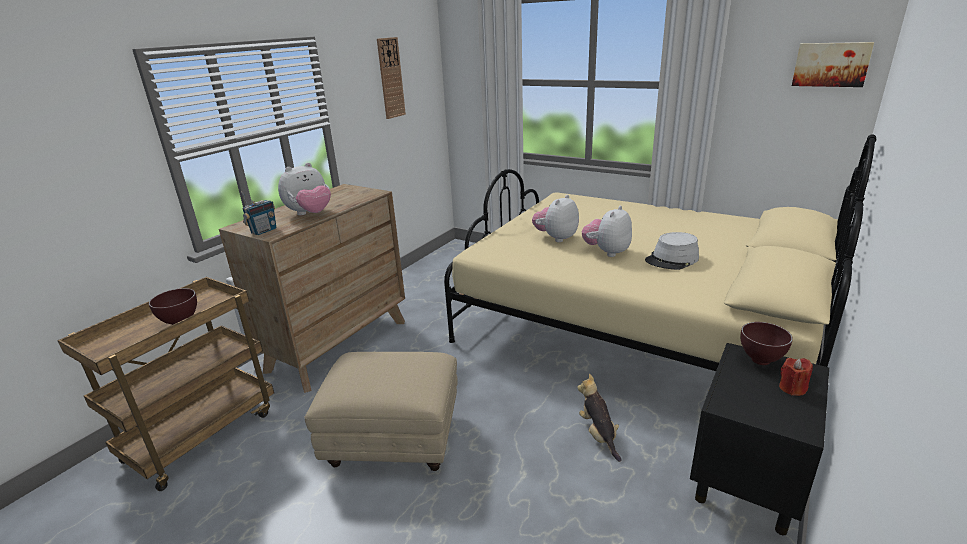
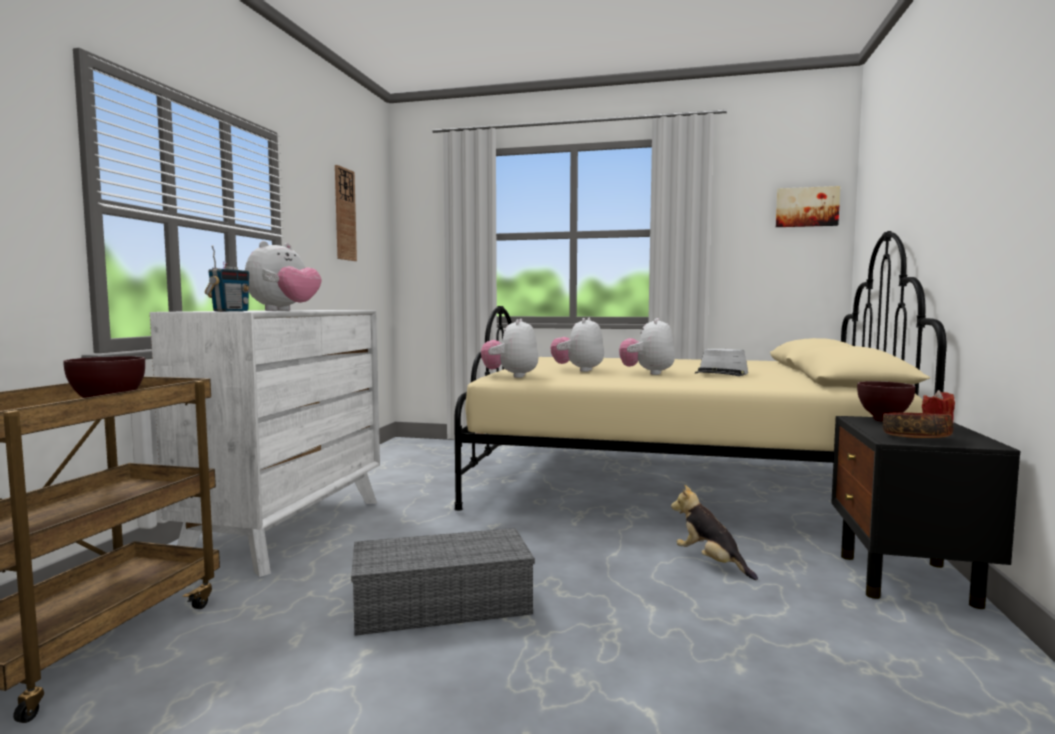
camera: 20 degrees left, 20 degrees down
brown dresser [219,184,405,393] -> white dresser [150,310,380,577]
beige ottoman [304,352,458,471] -> grey storage box [351,528,535,636]
none -> plush toy [481,319,539,378]
none -> bowl [883,413,953,438]

